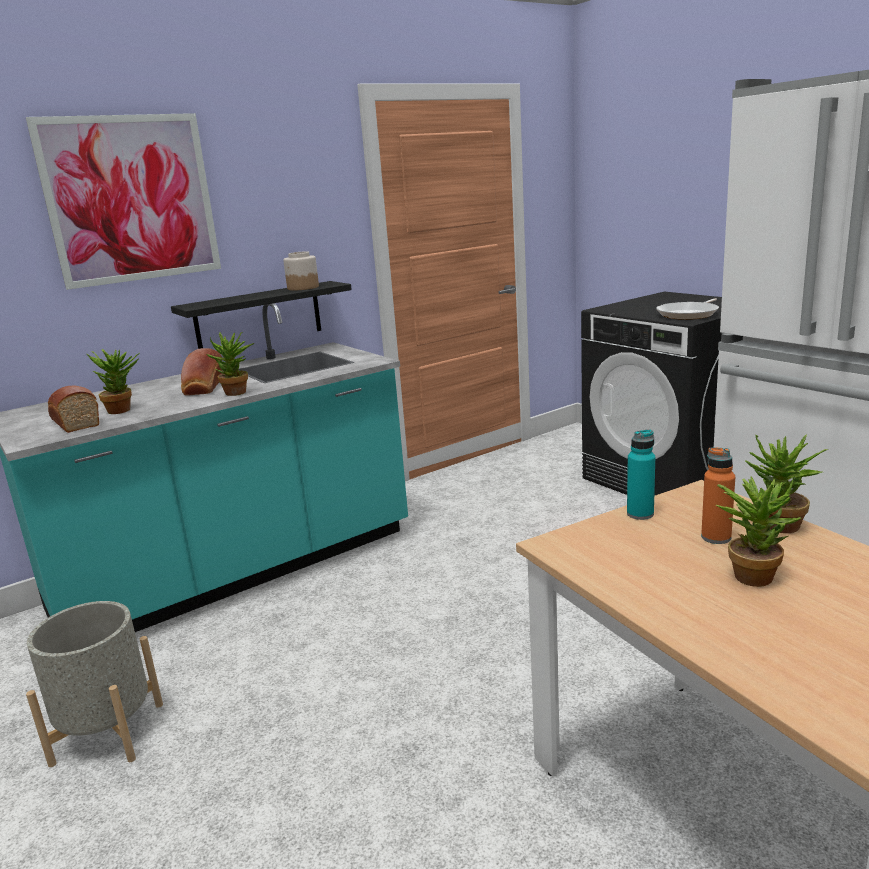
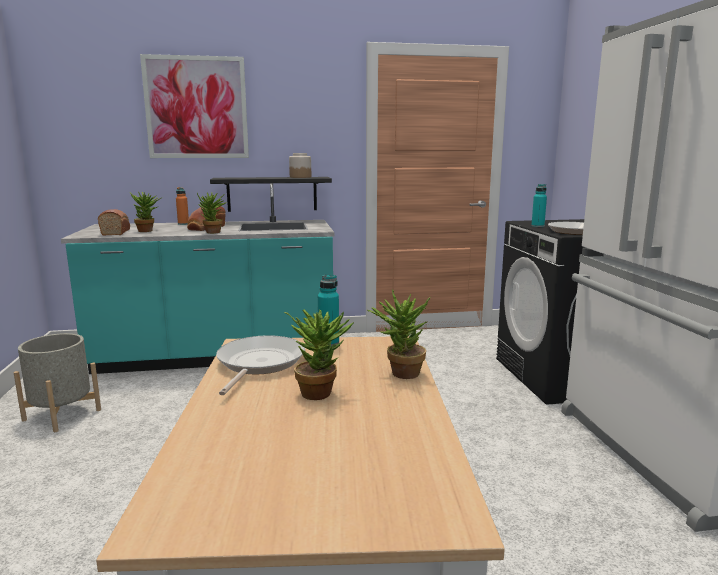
camera: 25 degrees right, 5 degrees down
orange bottle [701,447,735,544] -> orange bottle moved to [176,187,189,225]
none -> frying pan [216,335,305,395]
none -> turquoise bottle [531,184,547,227]

